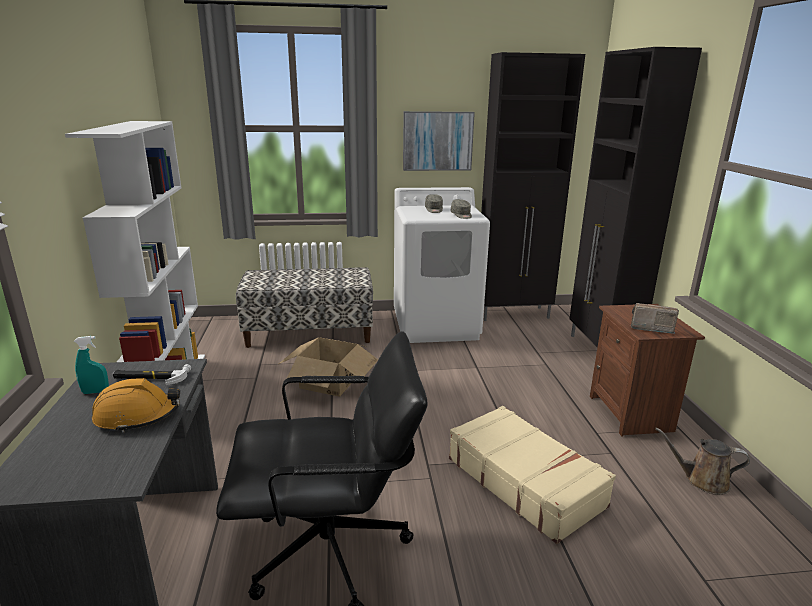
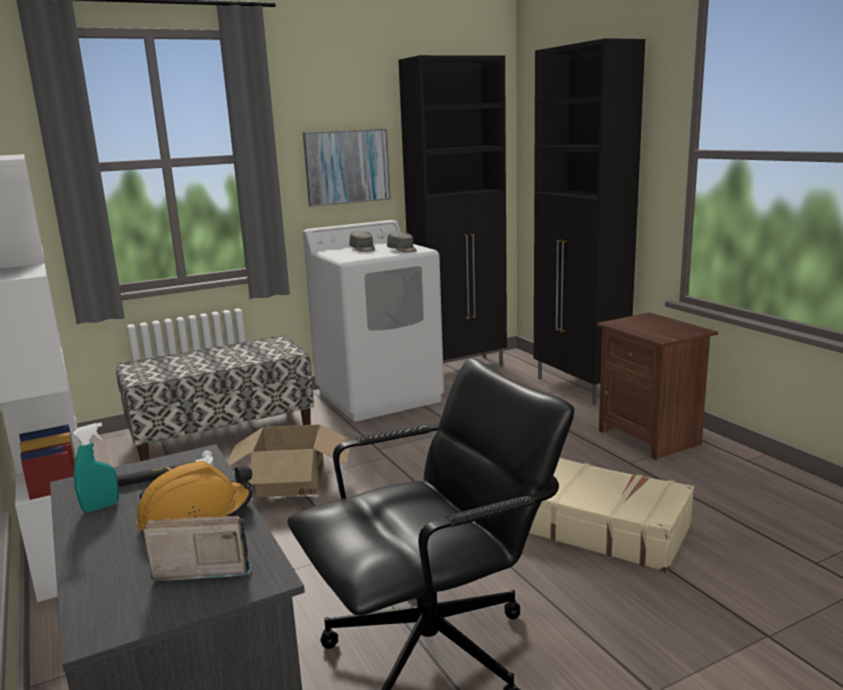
camera: 20 degrees left, 5 degrees down
radio [631,303,679,334] -> radio moved to [143,516,252,581]
brown watering can [655,427,750,495] -> none

